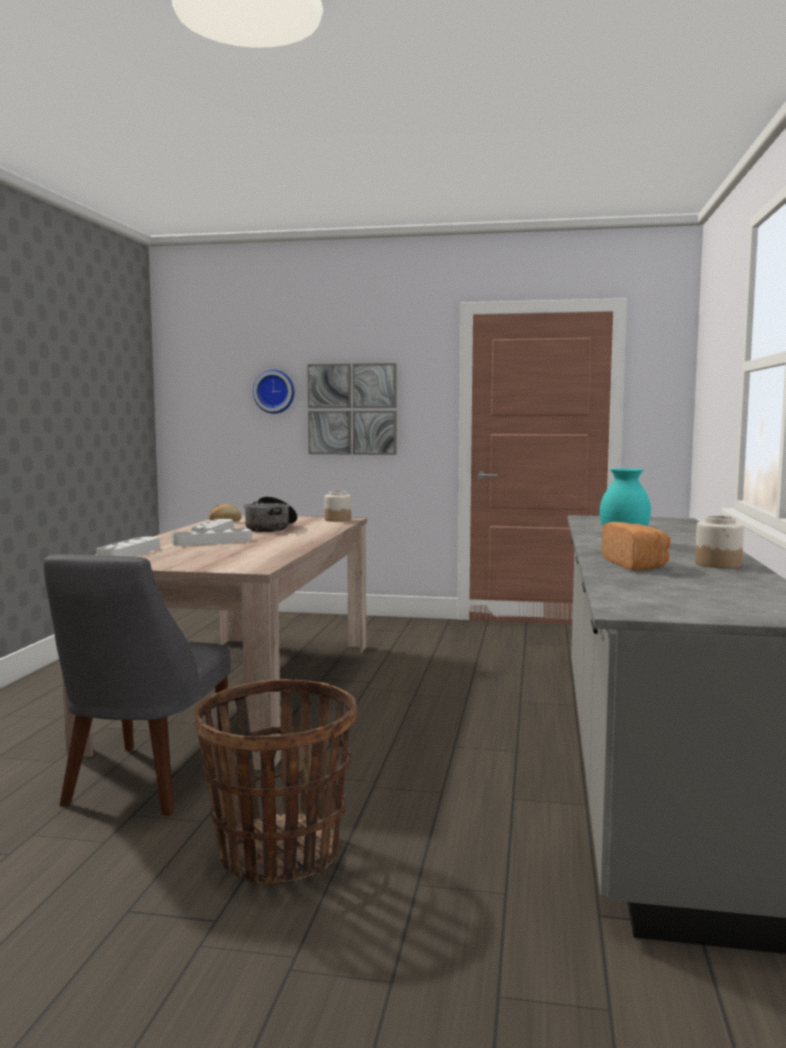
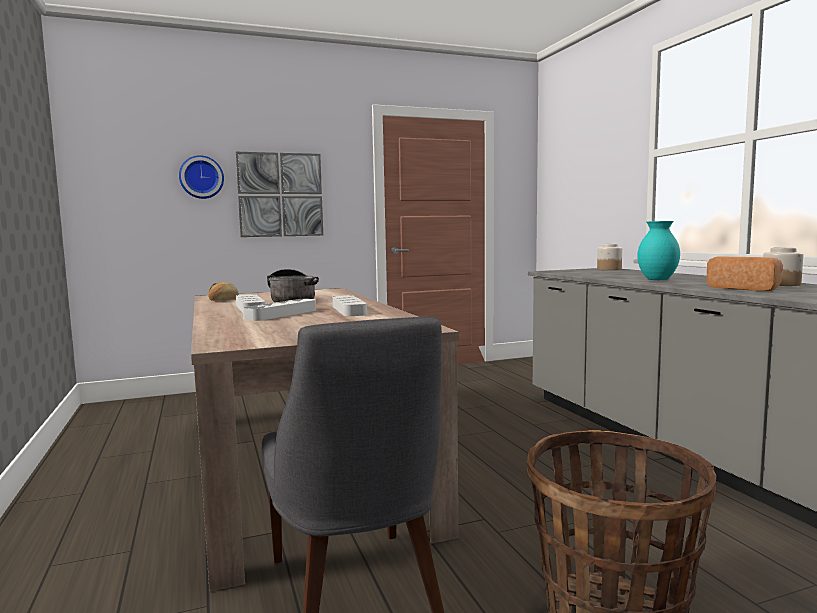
camera: 30 degrees left, 0 degrees up
grey tray [96,536,160,557] -> grey tray moved to [333,295,367,316]
jar [324,491,351,522] -> jar moved to [597,244,622,270]

